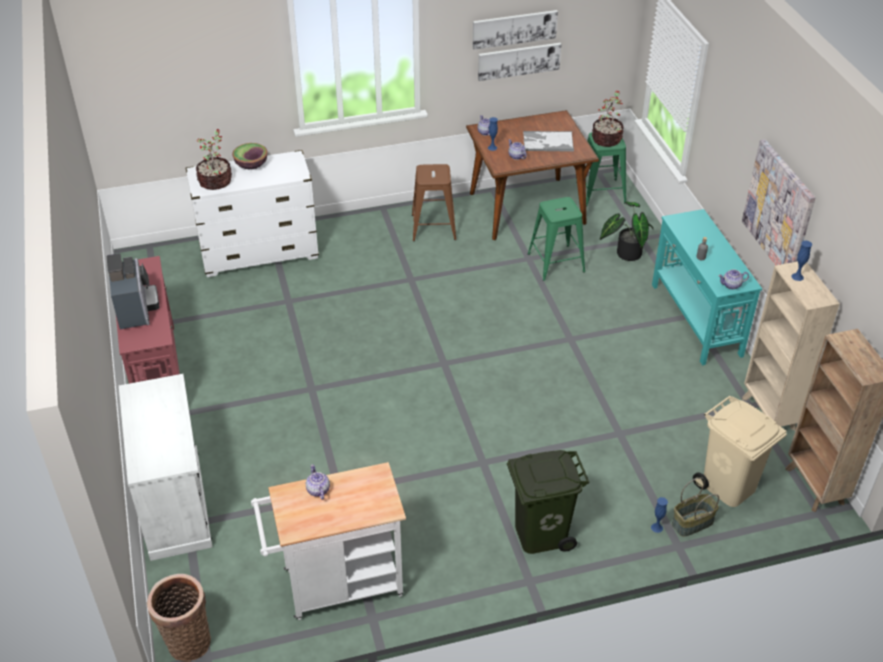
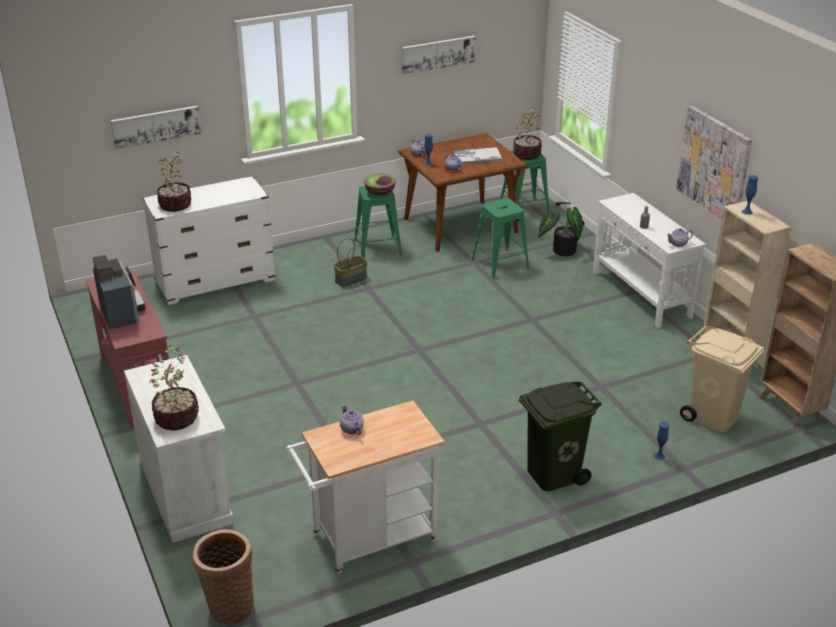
camera: 10 degrees left, 10 degrees down
bowl [232,143,268,170] -> bowl moved to [364,174,396,196]
brown stool [412,164,456,241] -> green stool [354,186,402,257]
picture [478,43,562,81] -> picture moved to [110,106,201,149]
turquoise console table [652,209,762,365] -> white console table [593,193,706,328]
basket [672,477,719,537] -> basket moved to [334,238,367,287]
none -> potted plant [150,346,199,430]

